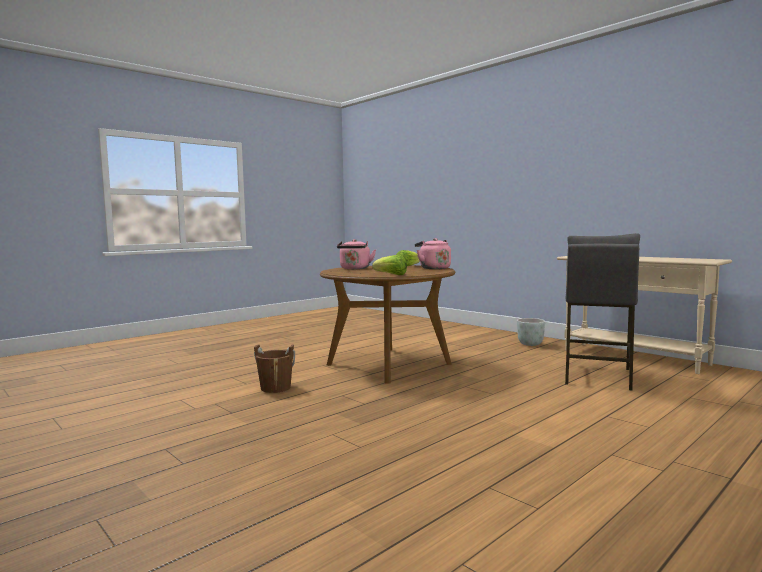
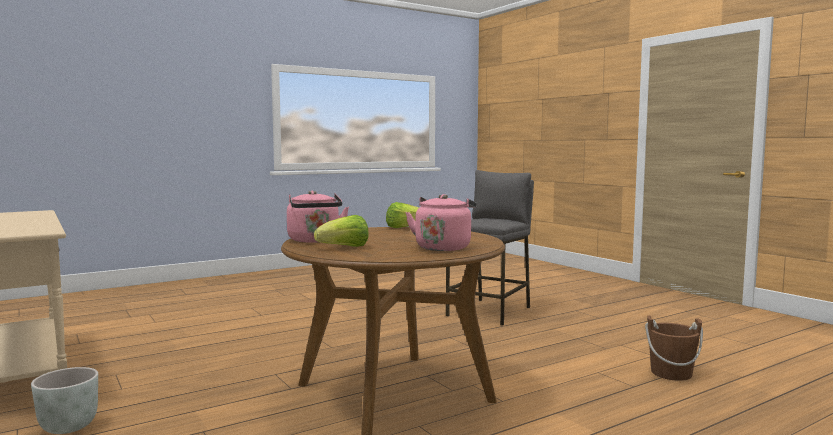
camera: 170 degrees left, 0 degrees up
brown bucket [254,344,295,393] -> brown bucket moved to [645,315,703,381]
grey stool [565,233,640,391] -> grey stool moved to [446,170,534,326]

